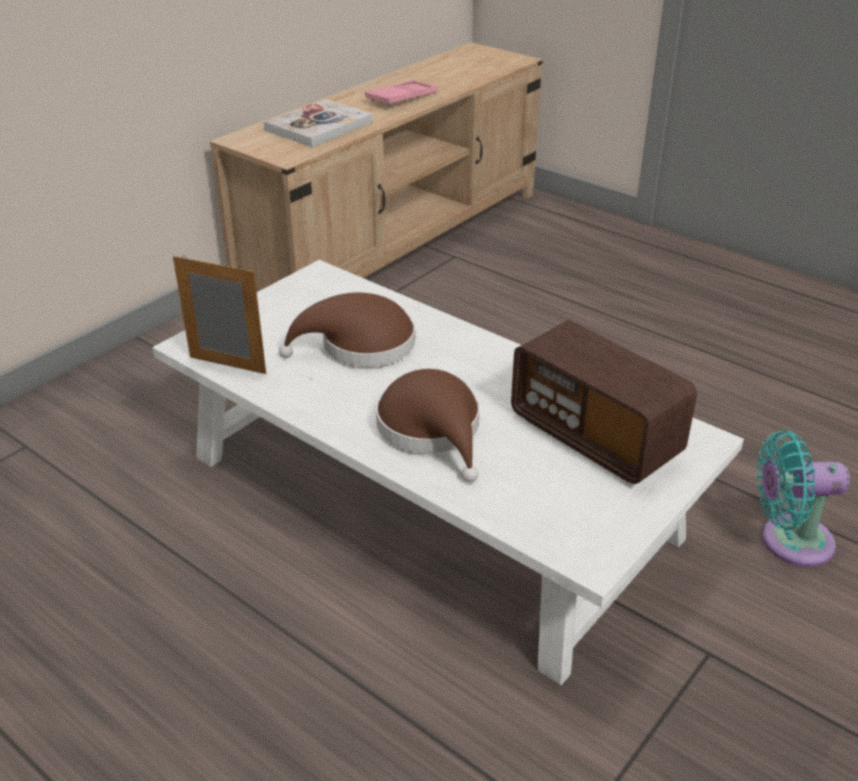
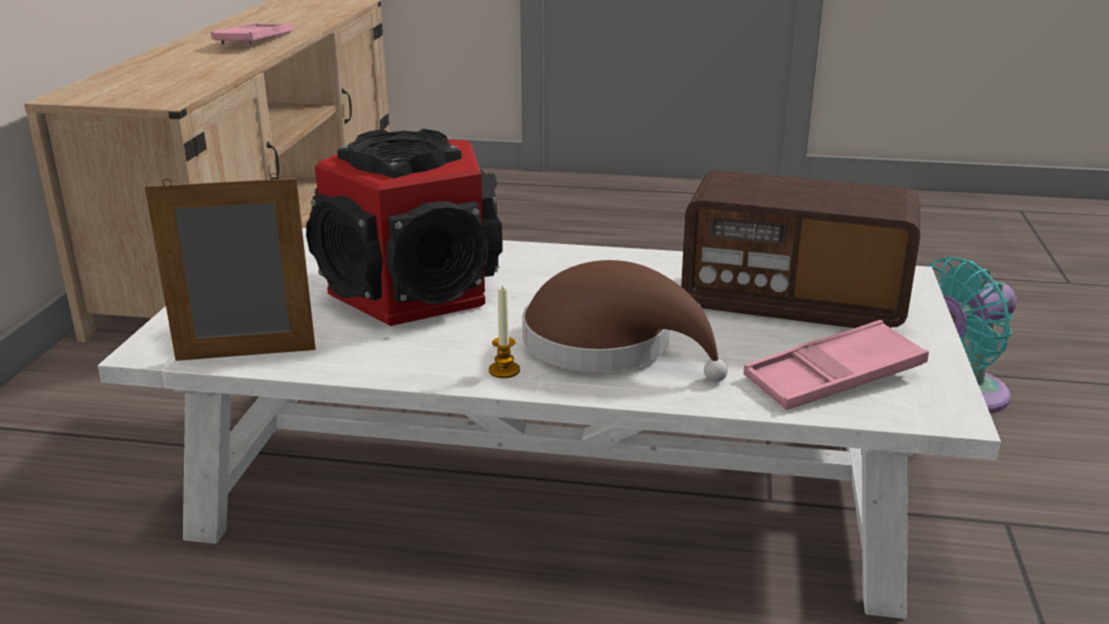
camera: 30 degrees left, 10 degrees down
book [264,99,373,147] -> none
brown hat [279,293,415,367] -> speaker [306,129,503,326]
none -> candle [489,286,520,378]
none -> pink tray [744,320,929,410]

